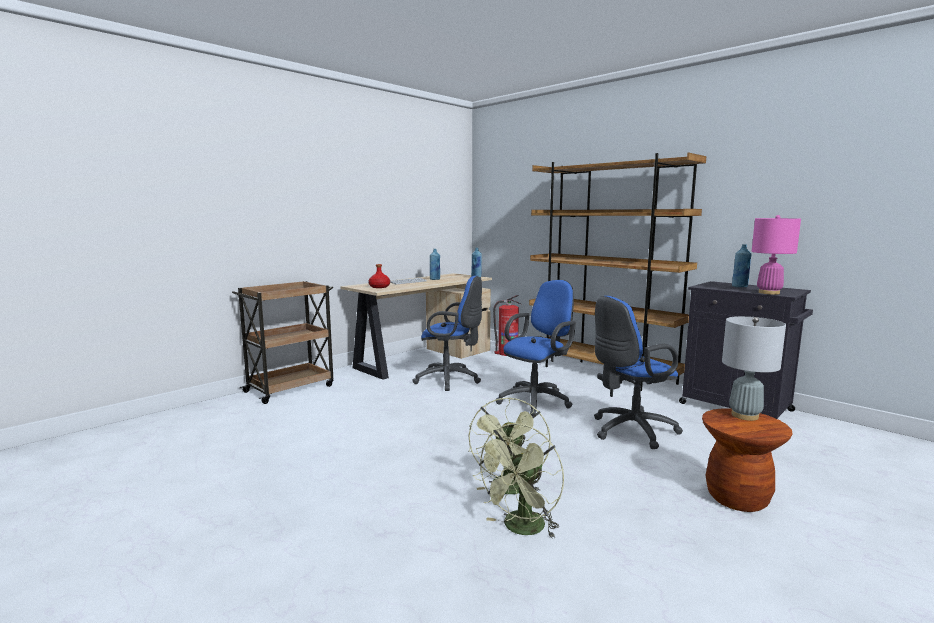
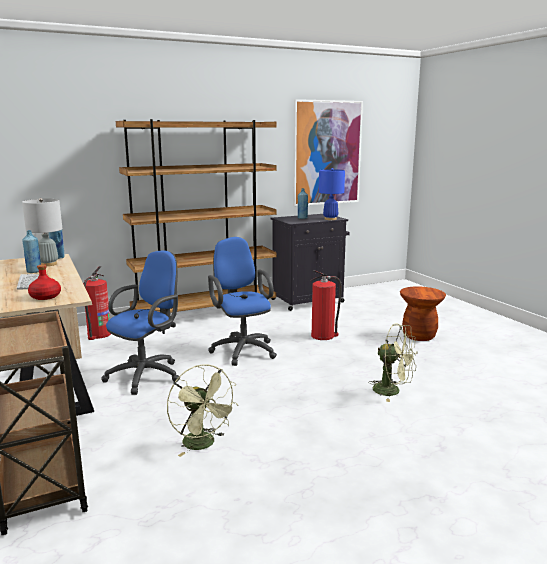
camera: 70 degrees left, 5 degrees up
green fan [473,423,564,539] -> green fan moved to [167,365,238,457]
blue office chair [594,296,683,449] -> fire extinguisher [310,270,342,340]
grey table lamp [722,316,786,421] -> grey table lamp moved to [22,198,62,266]
pink table lamp [752,215,801,295] -> blue table lamp [319,168,345,220]
none -> picture [293,99,363,206]

